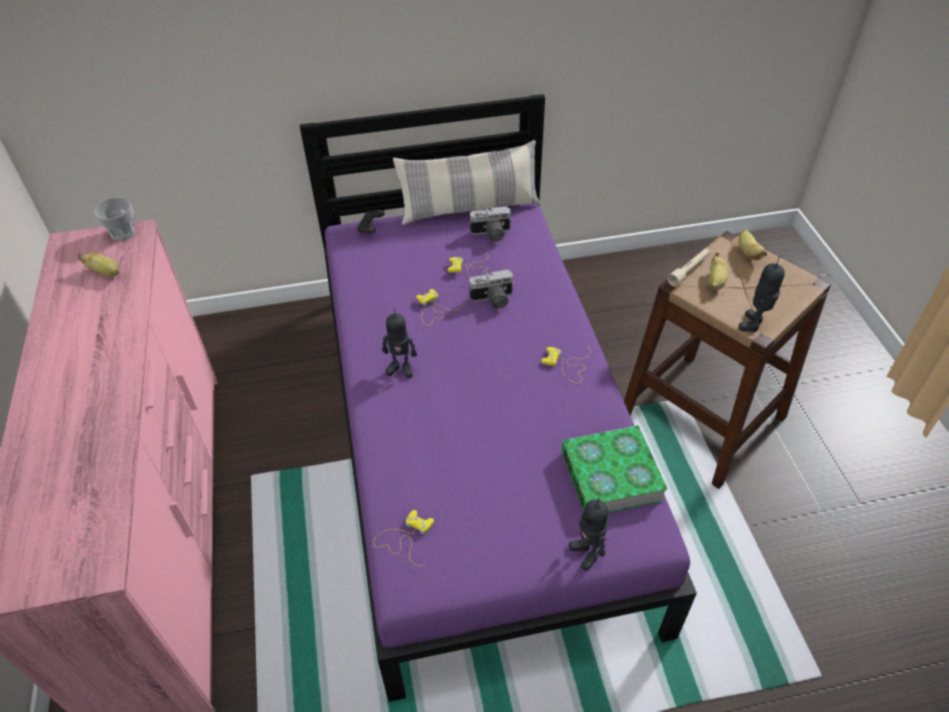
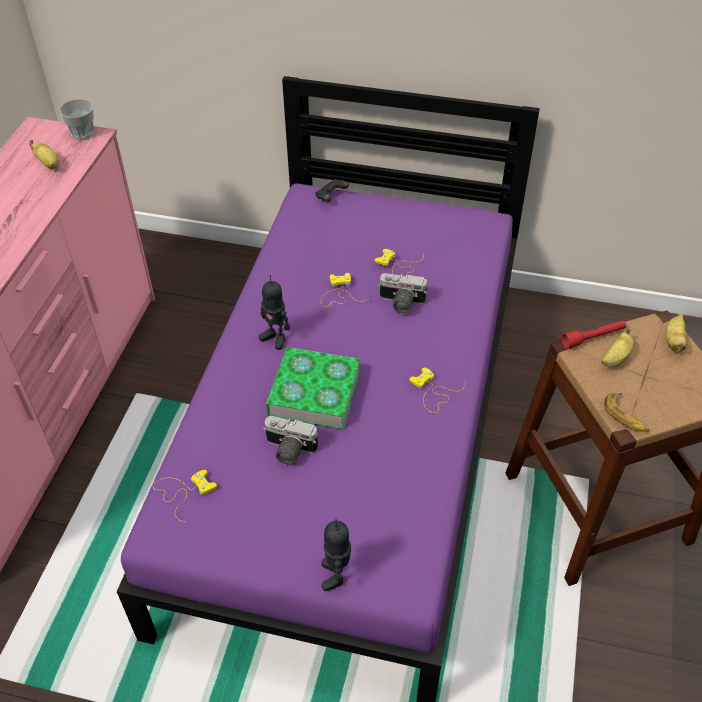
camera: 25 degrees right, 0 degrees up
pillow [393,140,540,225] -> none
camera [469,206,512,241] -> camera moved to [263,416,318,465]
book [562,425,667,513] -> book moved to [266,347,360,430]
beige flashlight [667,248,710,287] -> red flashlight [561,320,626,349]
toy robot [738,256,785,332] -> banana [604,393,649,432]

